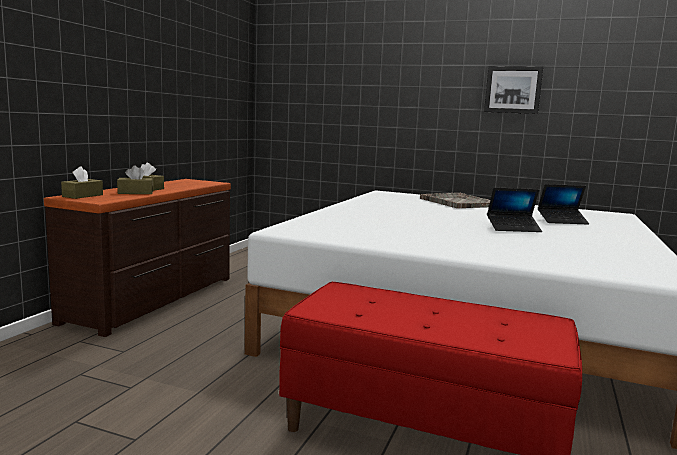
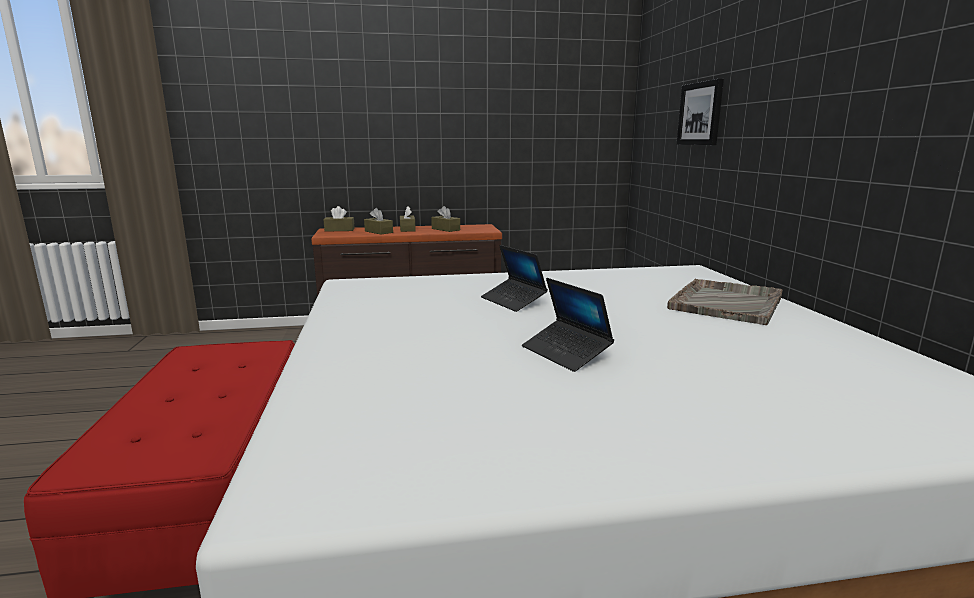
camera: 60 degrees right, 5 degrees up
picture [484,66,543,114] -> picture moved to [677,79,724,145]
laptop [538,184,589,225] -> laptop moved to [481,245,548,312]
none -> brown tissue box [431,206,460,232]

